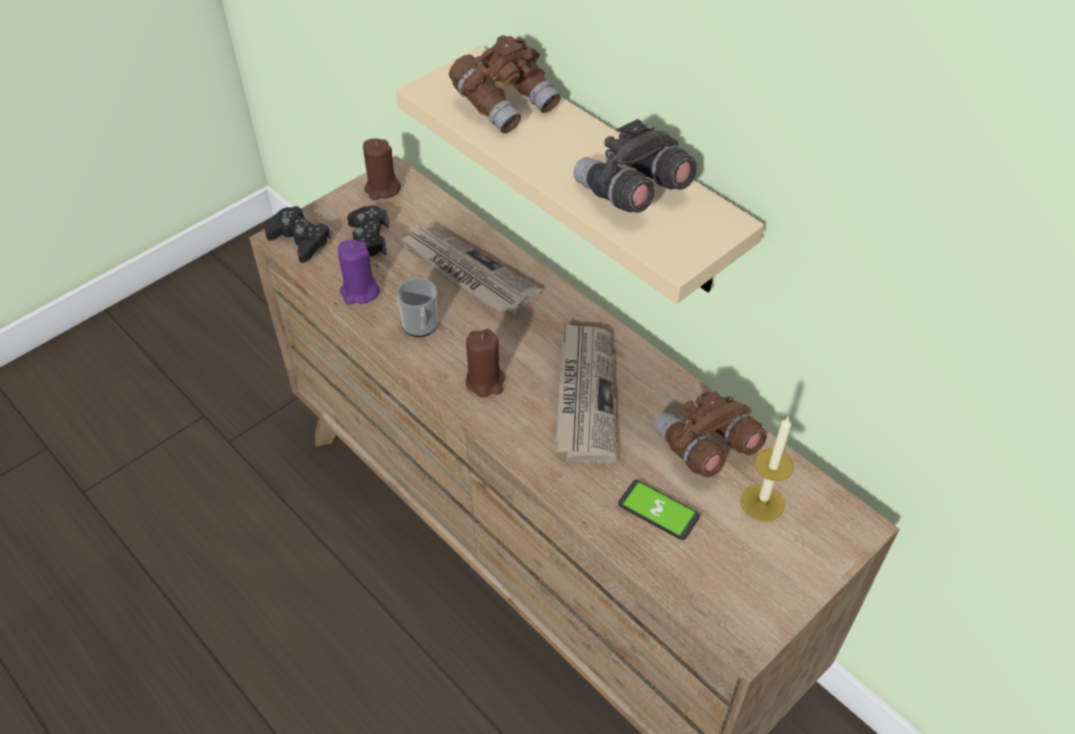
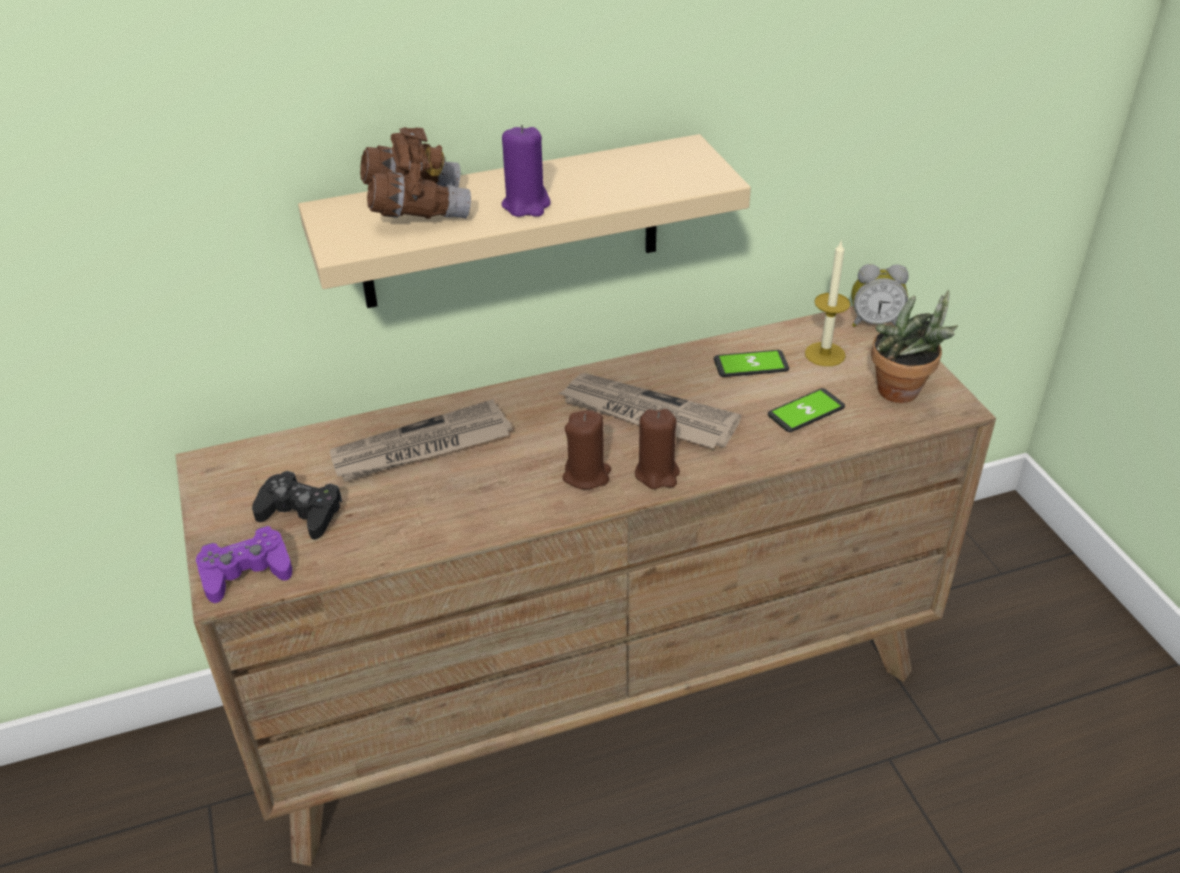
camera: 65 degrees left, 10 degrees down
black game controller [265,206,331,263] -> purple game controller [196,526,292,603]
purple candle [338,240,380,305] -> purple candle moved to [501,125,551,217]
brown candle [363,138,401,200] -> brown candle moved to [635,409,680,489]
mug [396,278,438,337] -> none
grey binoculars [573,119,697,213] -> none
brown binoculars [654,391,767,477] -> phone [714,350,789,377]
none -> alarm clock [851,264,909,327]
none -> potted plant [871,290,958,403]

